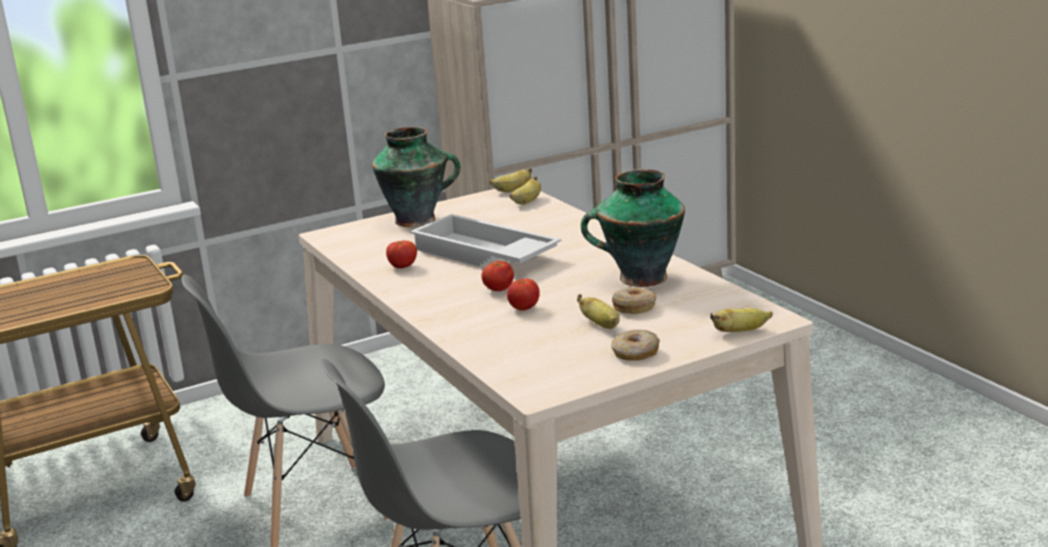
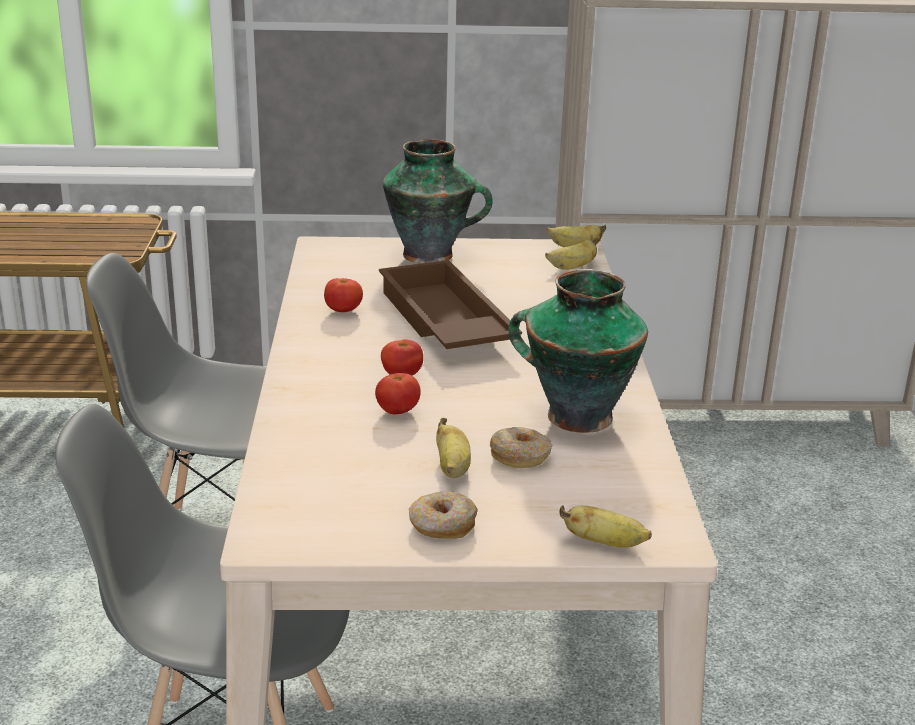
camera: 25 degrees right, 5 degrees up
white tray [410,214,561,267] -> brown tray [379,260,522,349]

